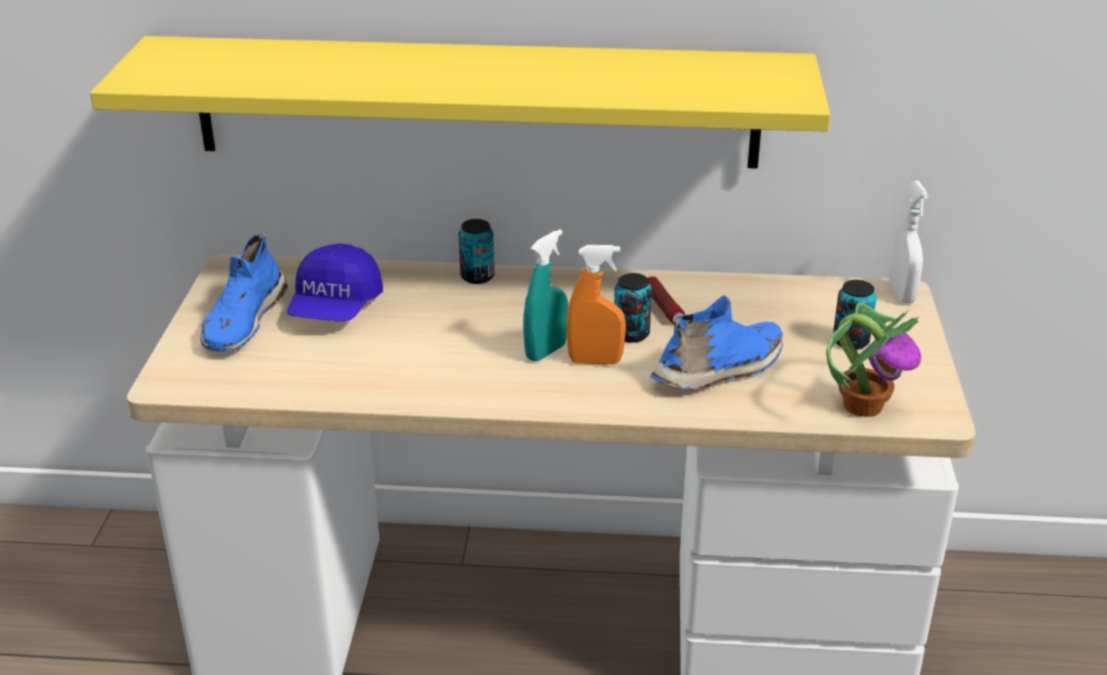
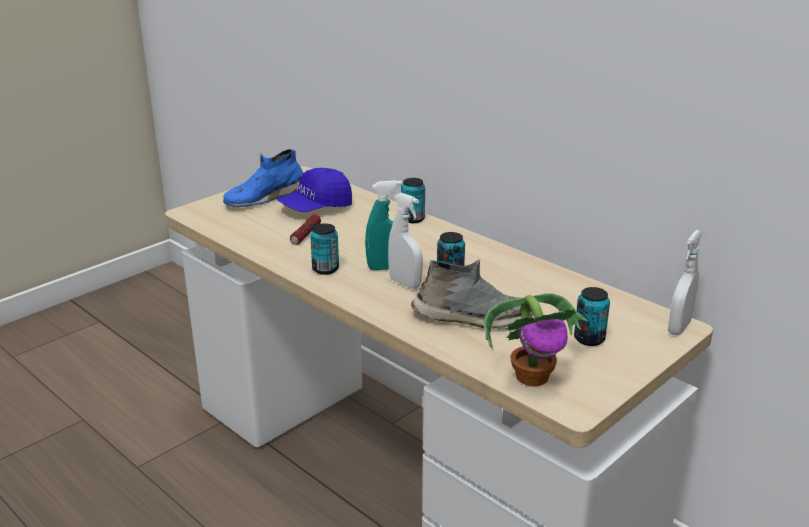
camera: 40 degrees right, 5 degrees down
yellow shelf [90,36,830,169] -> none
orange spray bottle [566,245,626,365] -> white spray bottle [388,193,423,289]
flashlight [648,276,685,324] -> flashlight moved to [290,215,321,245]
blue shoe [650,295,783,390] -> grey shoe [411,260,533,329]
none -> can [310,223,339,275]

